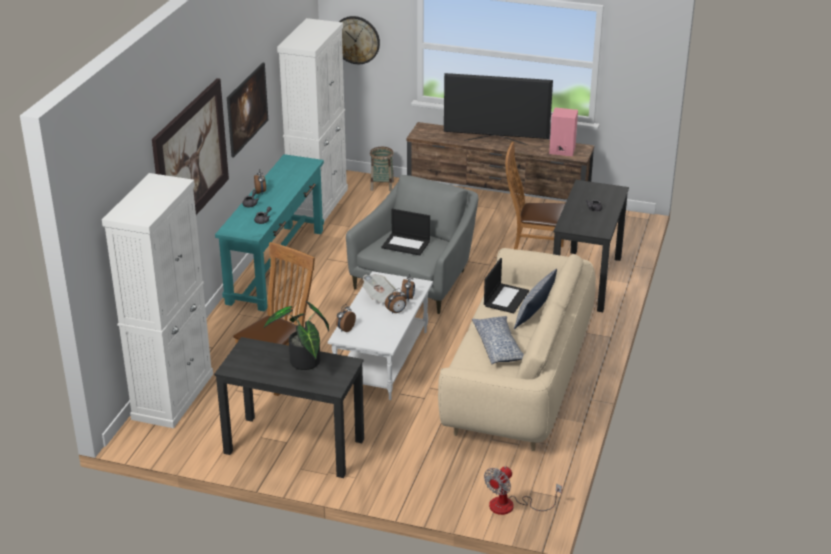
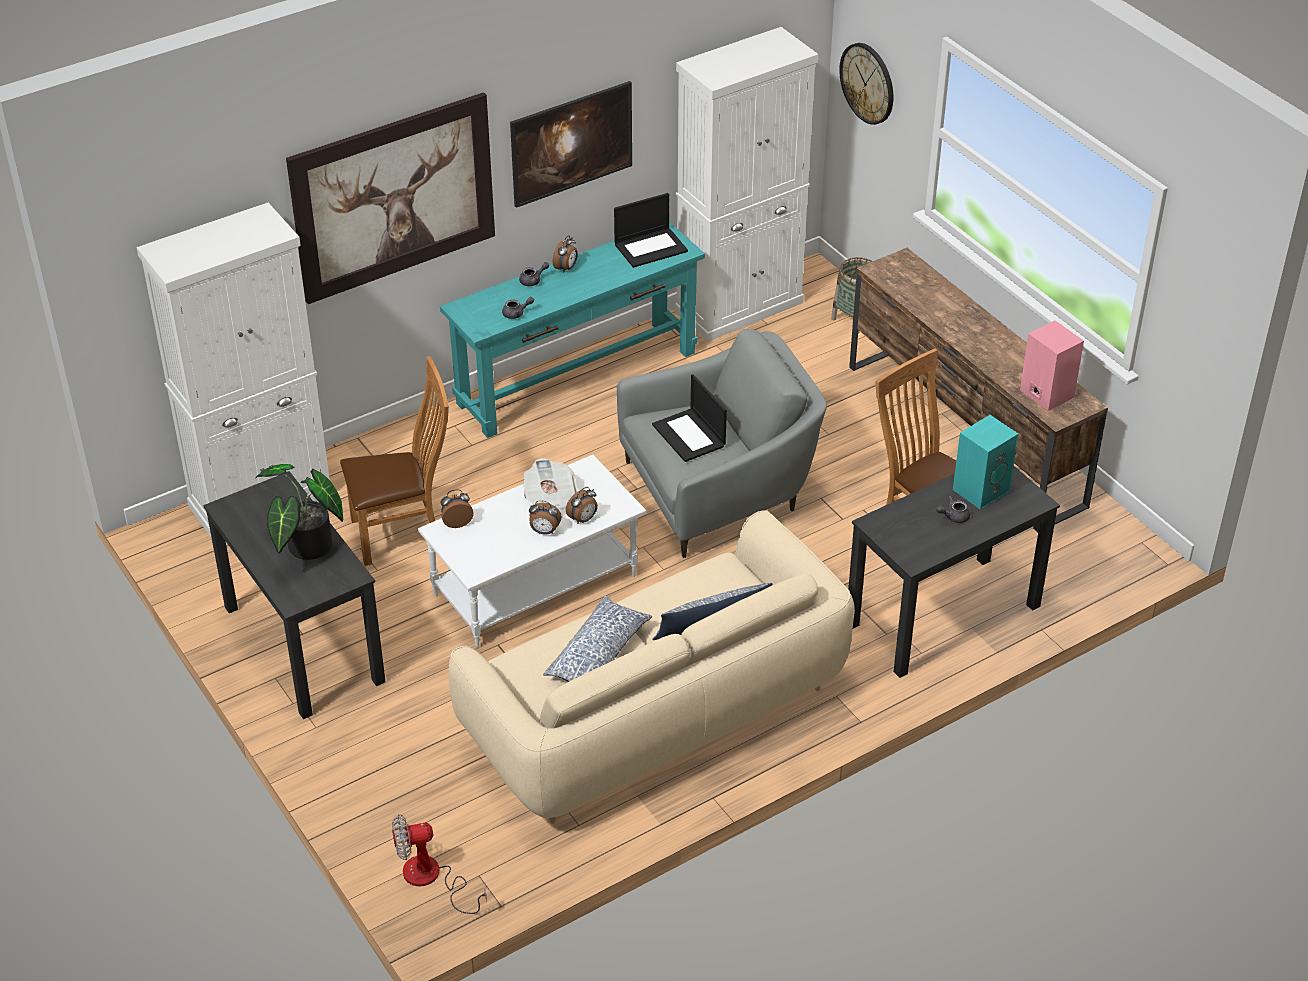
camera: 40 degrees right, 10 degrees up
television [444,73,553,145] -> none
laptop [484,258,529,313] -> laptop moved to [614,193,688,268]
none -> turquoise speaker [953,415,1018,509]

